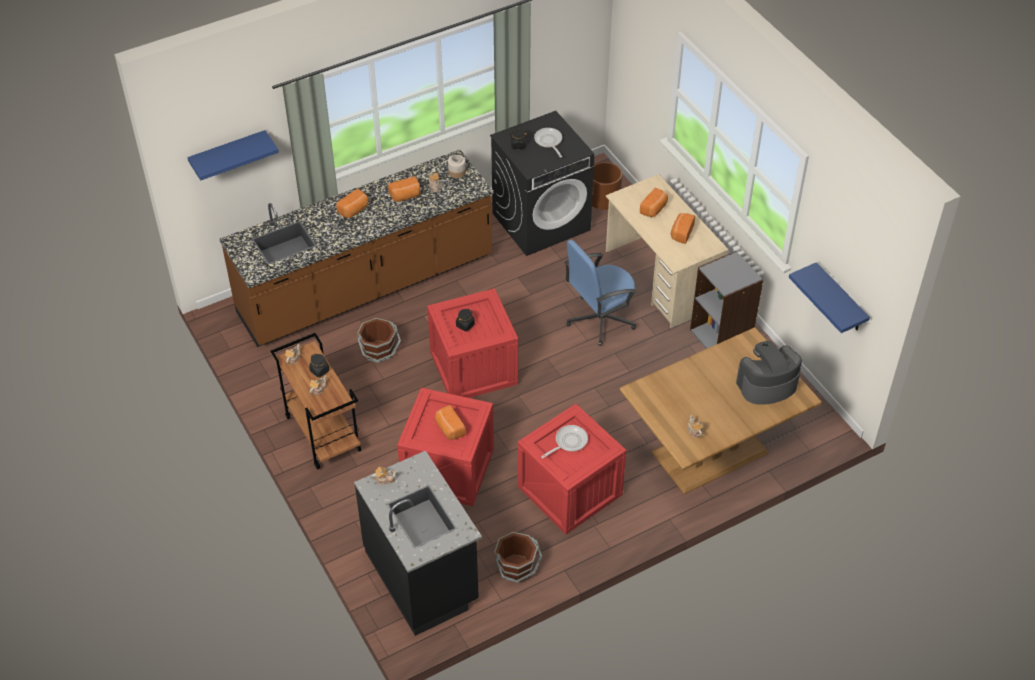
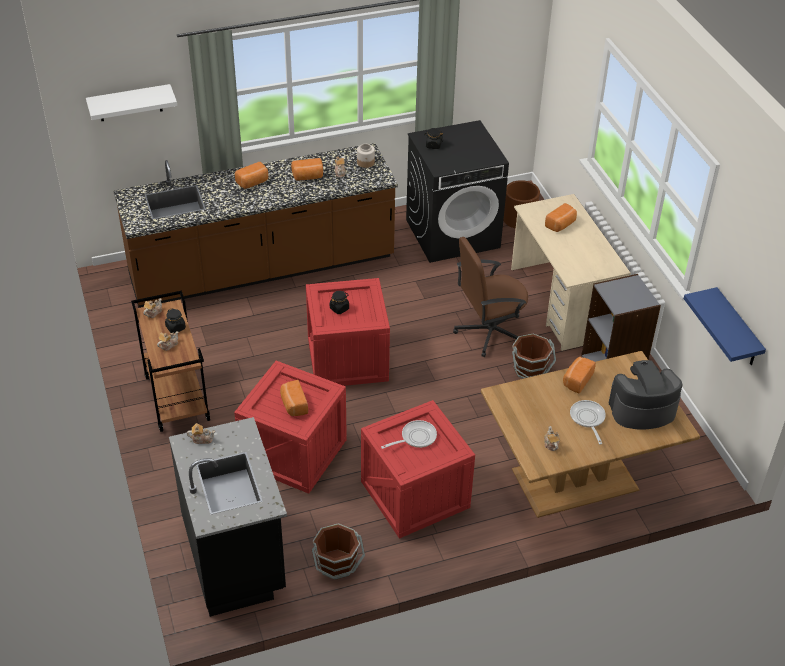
camera: 10 degrees right, 5 degrees down
blue shelf [187,130,279,181] -> white shelf [86,84,177,121]
brown bucket [357,318,401,363] -> brown bucket moved to [512,334,556,379]
frying pan [534,128,562,158] -> frying pan moved to [570,400,606,445]
blue office chair [564,240,636,346] -> brown office chair [453,237,528,357]
bread [671,213,695,244] -> bread moved to [563,357,596,393]

